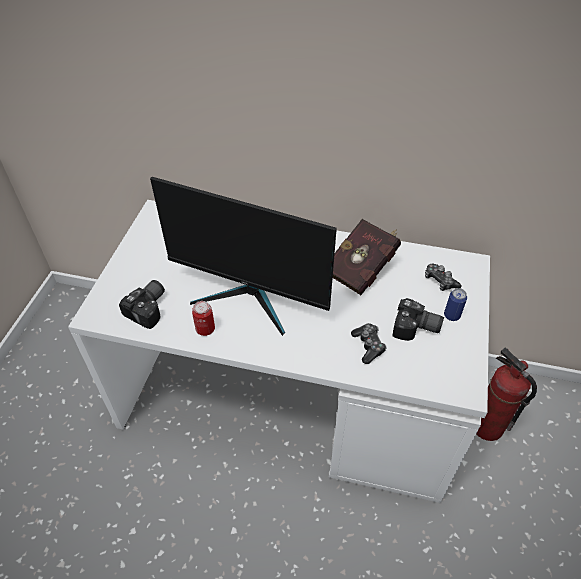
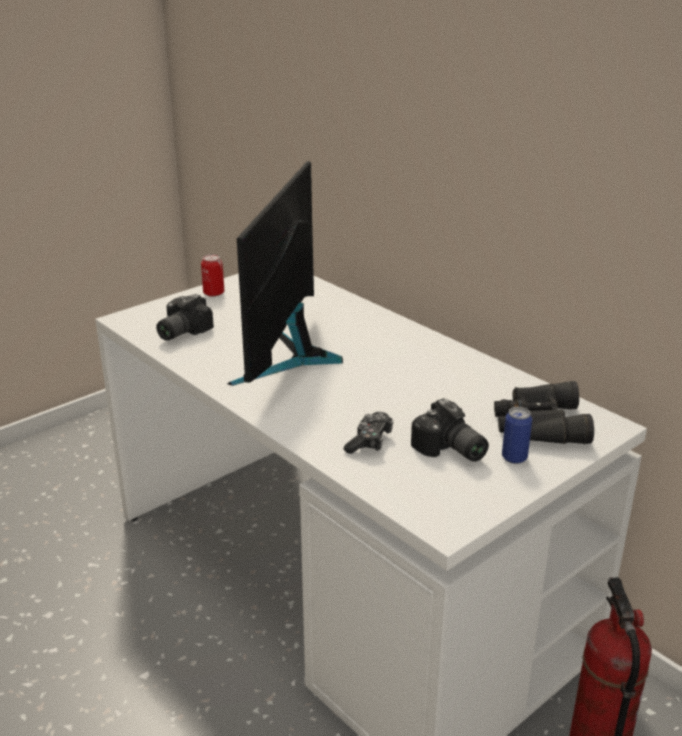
camera: 35 degrees right, 20 degrees down
camera [119,280,165,329] -> camera turned 150 degrees clockwise [156,294,214,341]
monitor [150,177,337,336] -> monitor turned 45 degrees clockwise [228,161,343,386]
can [192,301,215,336] -> can moved to [201,254,224,297]
red book [333,219,401,295] -> none
game controller [425,264,461,291] -> black binoculars [494,381,594,444]

